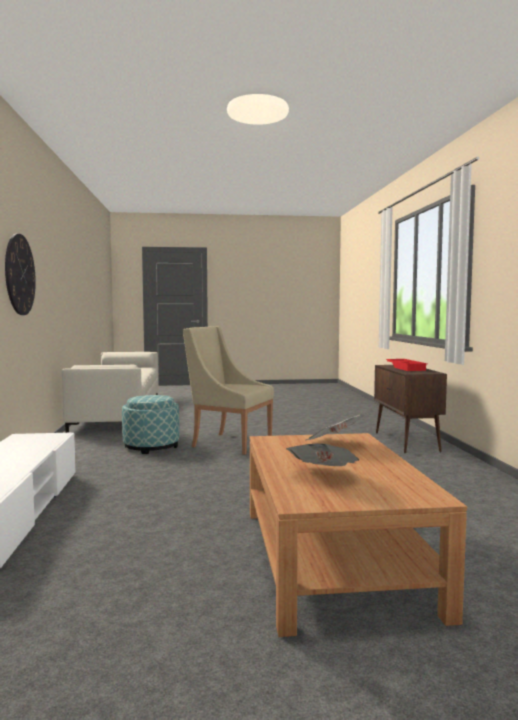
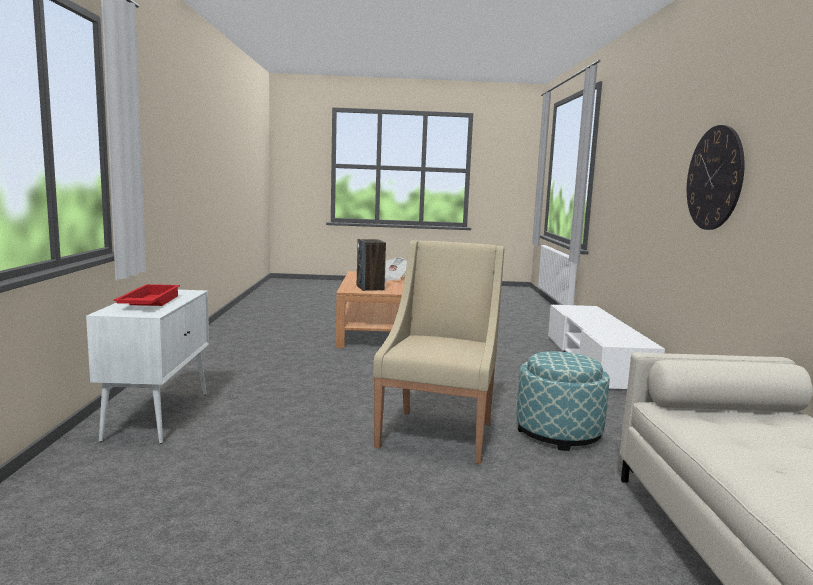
camera: 175 degrees left, 5 degrees up
beige armchair [183,327,274,455] -> beige armchair turned 105 degrees counterclockwise [373,240,504,464]
newspaper [306,414,365,440] -> speaker [357,239,386,291]
brown cabinet [374,365,447,453] -> white cabinet [86,290,209,444]

